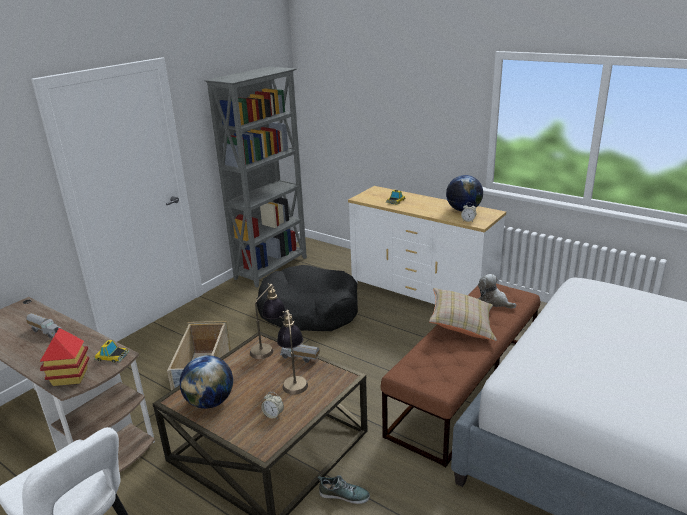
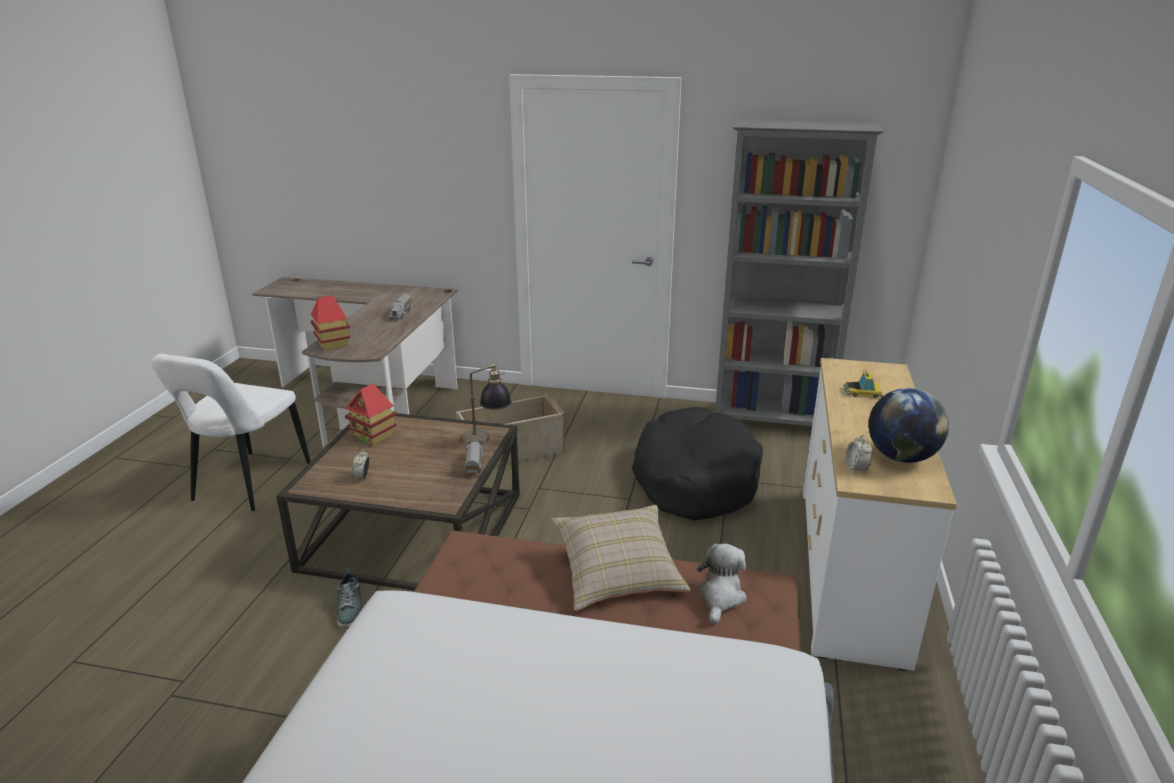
camera: 65 degrees right, 0 degrees up
toy car [94,340,129,363] -> none
globe [180,355,233,409] -> toy house [345,383,397,446]
table lamp [277,310,308,395] -> none

